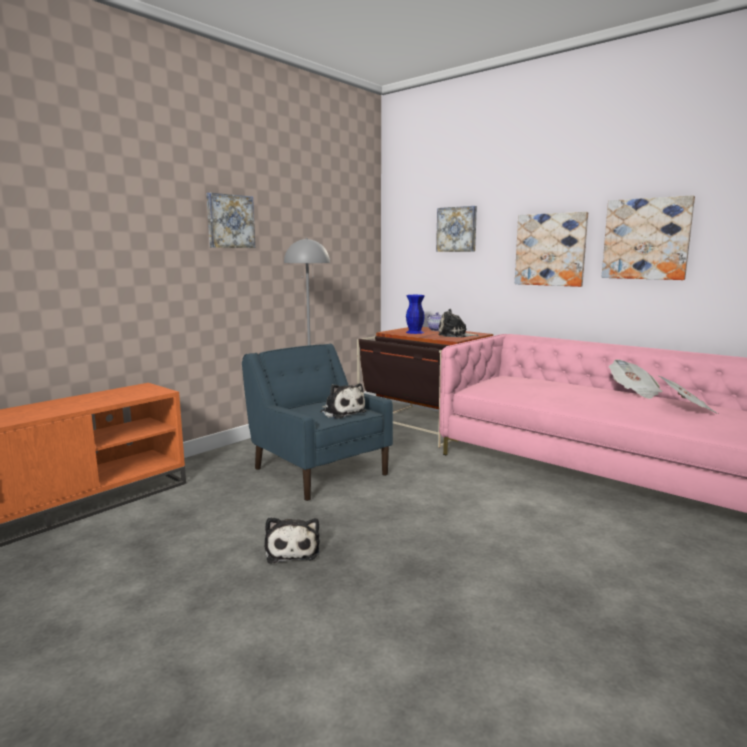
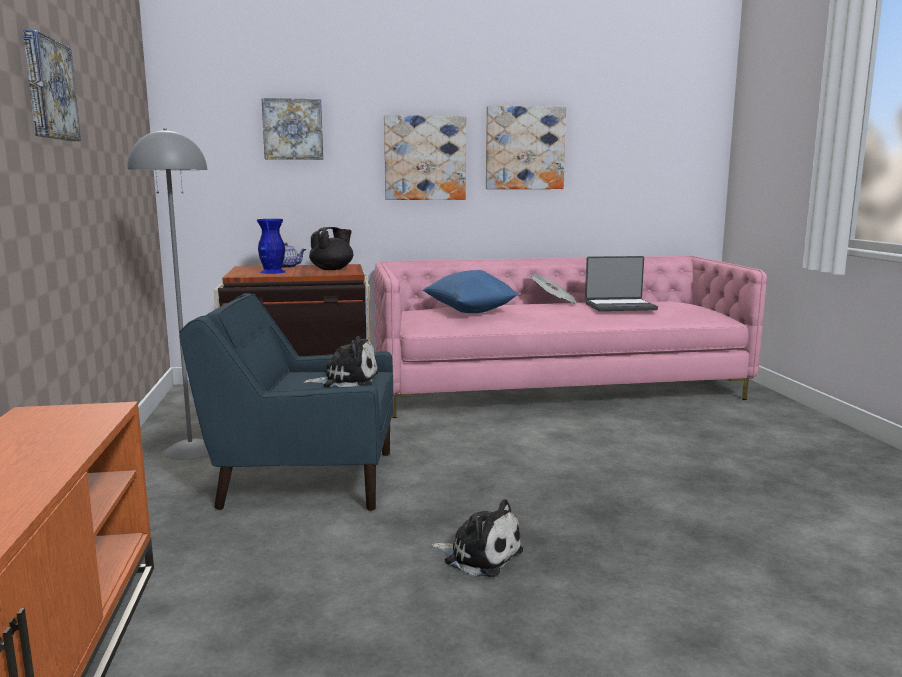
camera: 50 degrees left, 0 degrees up
plush toy [438,309,479,337] -> black teapot [309,227,353,270]
newspaper [657,375,718,414] -> laptop [585,256,658,311]
none -> blue pillow [423,270,519,313]

